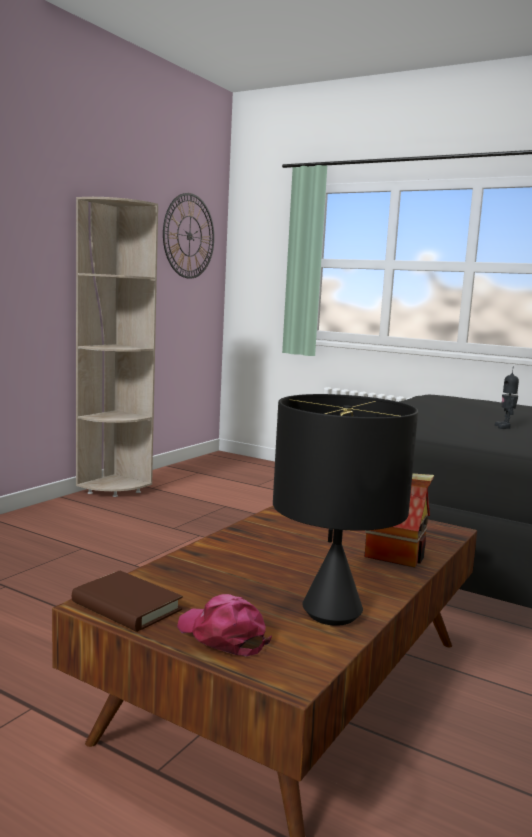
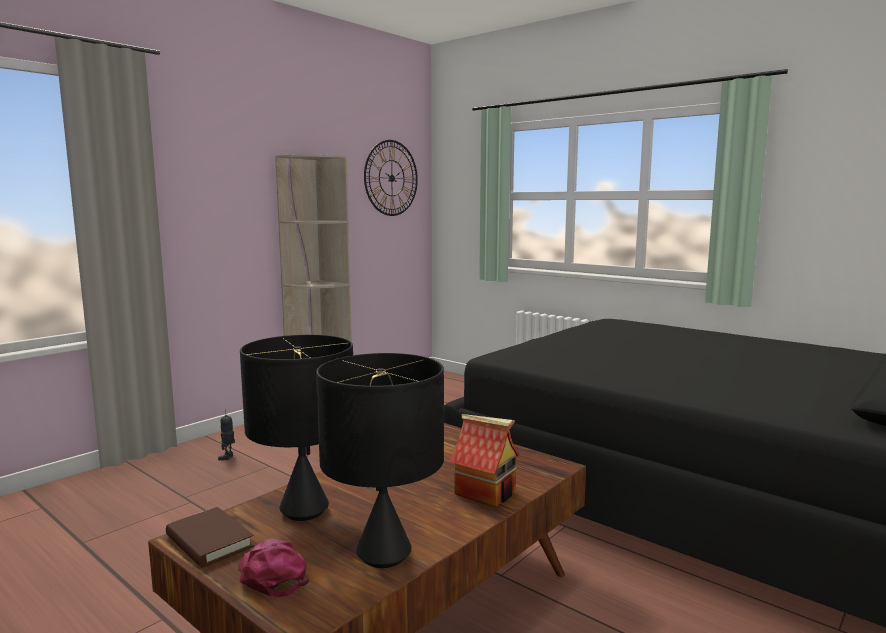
camera: 10 degrees right, 0 degrees up
toy robot [495,371,519,429] -> toy robot moved to [218,414,235,460]
none -> black table lamp [240,335,353,521]

